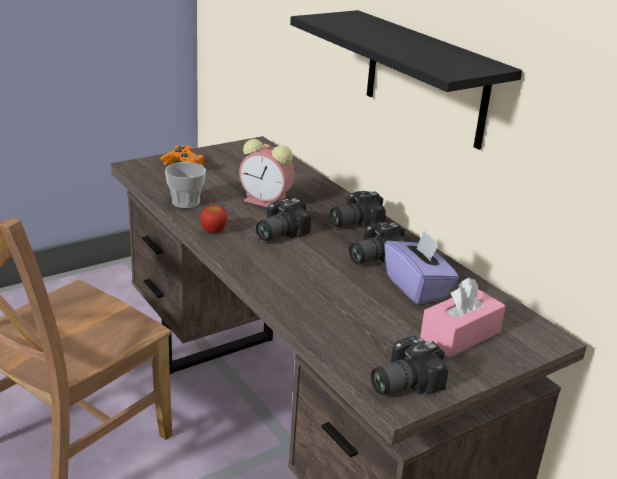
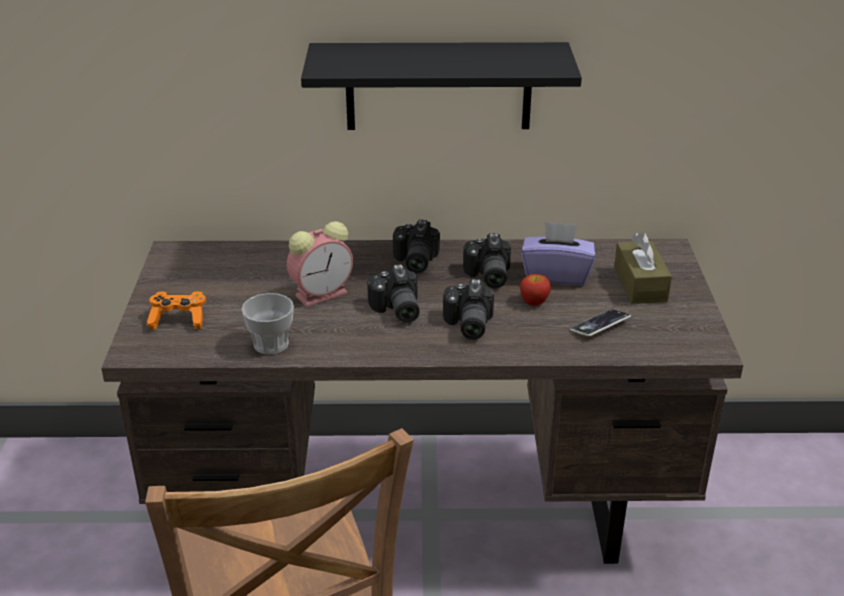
camera: 55 degrees left, 5 degrees up
apple [200,206,228,233] -> apple moved to [520,274,551,306]
camera [371,336,448,395] -> camera moved to [443,279,494,340]
pink tissue box [420,277,506,357] -> brown tissue box [614,232,672,304]
none -> phone [570,309,631,336]

